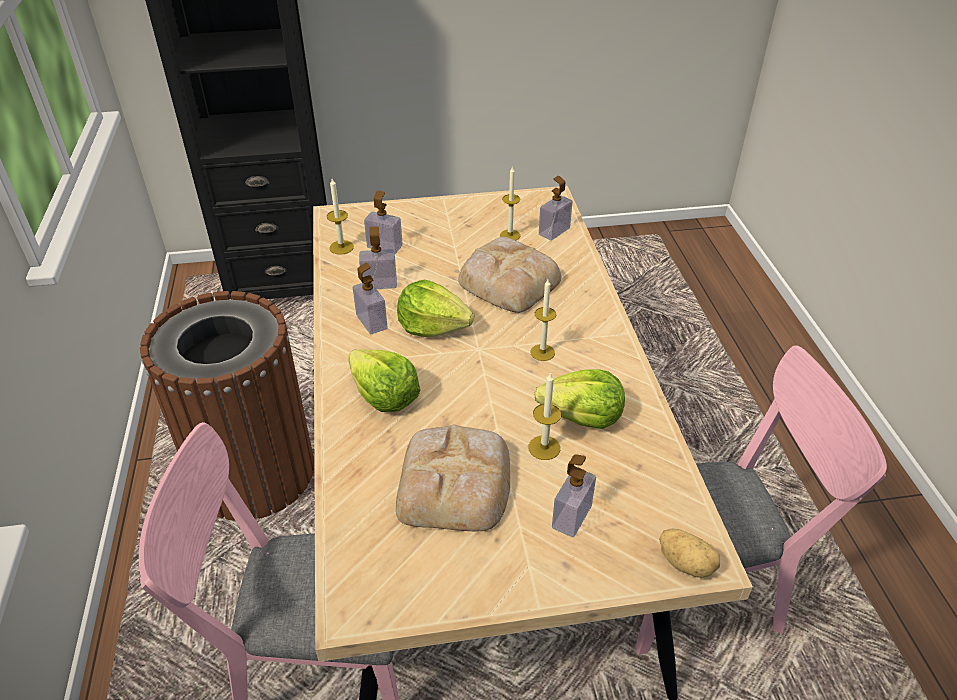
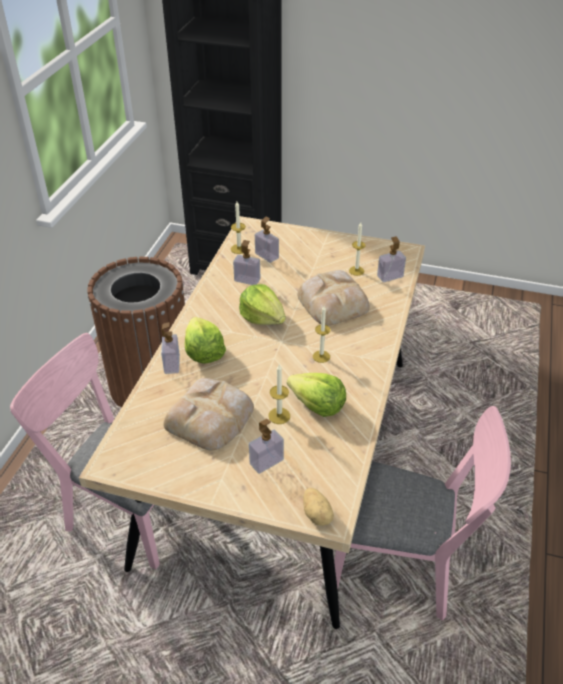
camera: 25 degrees right, 0 degrees up
soap dispenser [353,262,387,334] -> soap dispenser moved to [161,322,180,374]

